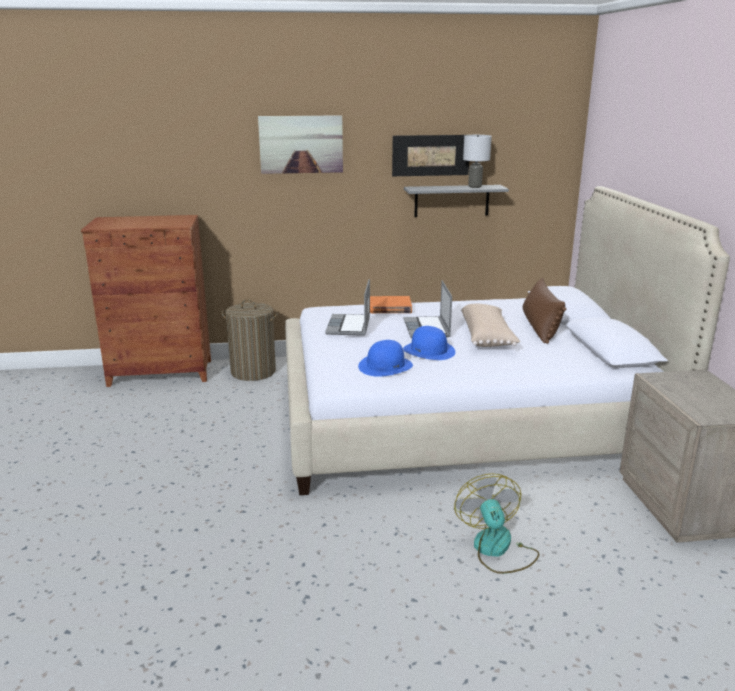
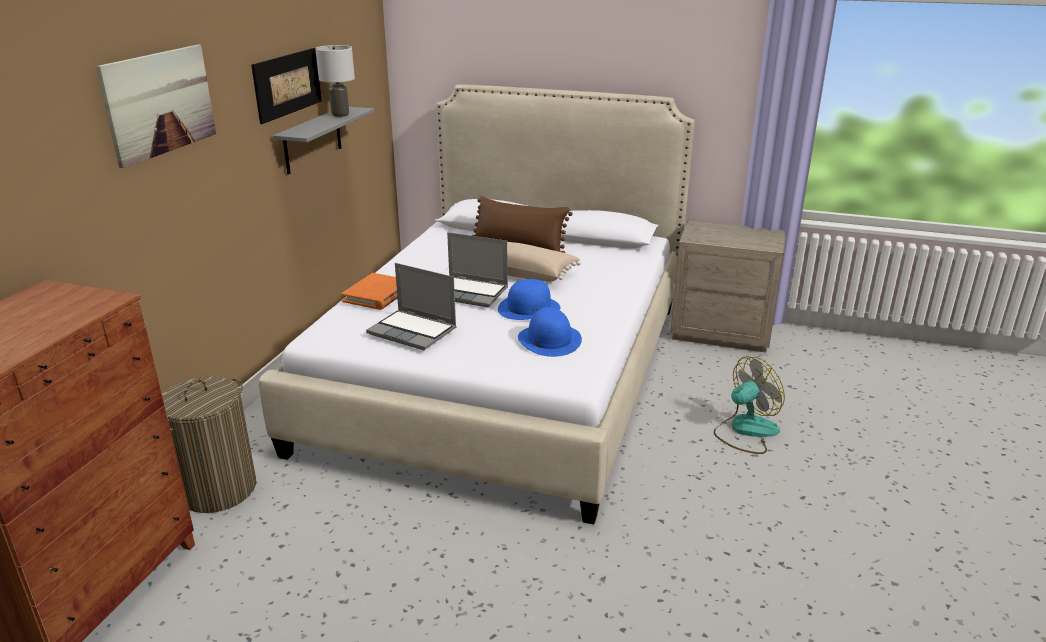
camera: 65 degrees left, 5 degrees up
fan [454,473,539,574] -> fan turned 135 degrees clockwise [714,356,785,454]

